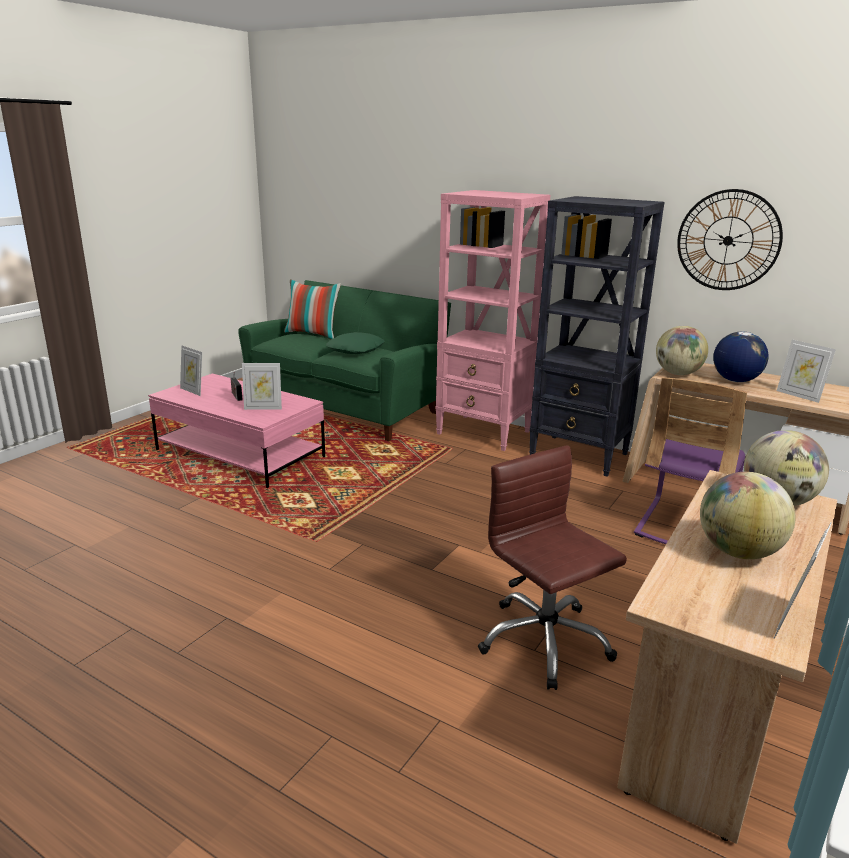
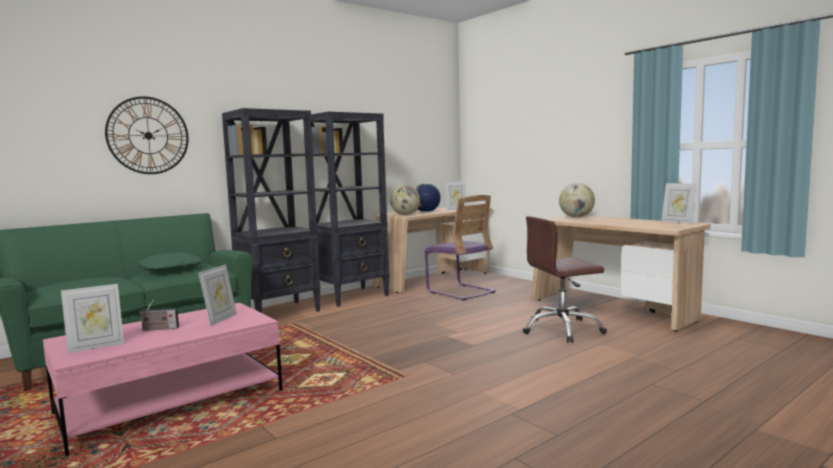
camera: 70 degrees left, 15 degrees down
pillow [284,279,341,339] -> none
pink bookcase [435,190,551,451] -> black bookcase [222,108,321,313]
wall clock [677,189,783,290] -> wall clock moved to [105,97,189,174]
globe [700,472,796,559] -> none

